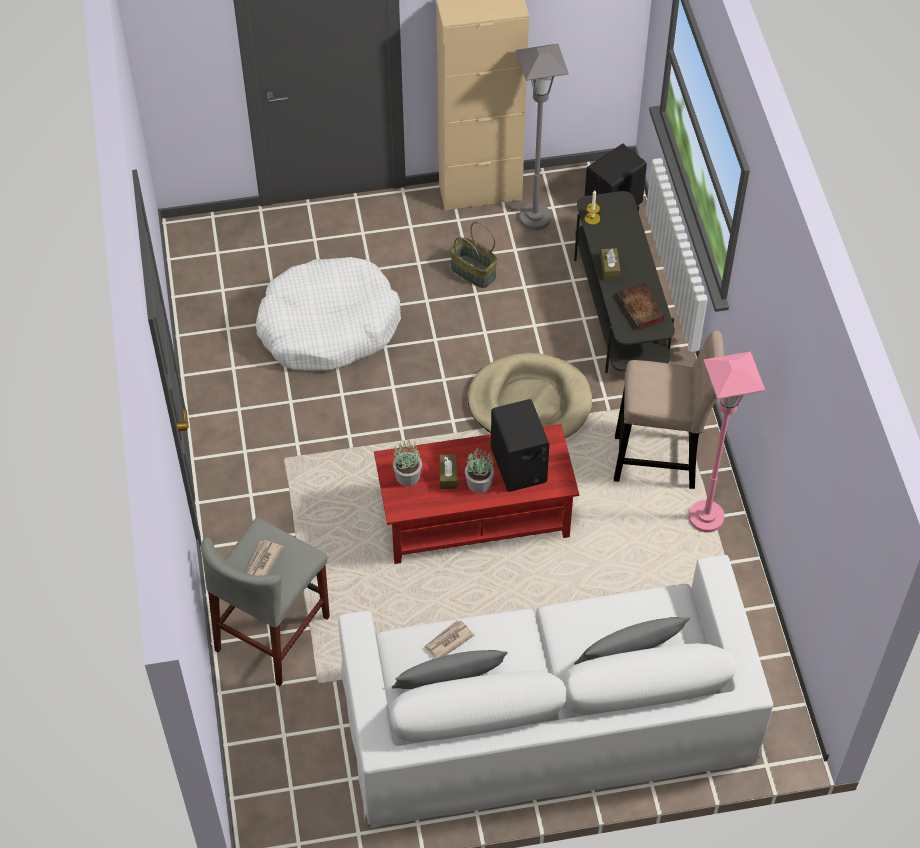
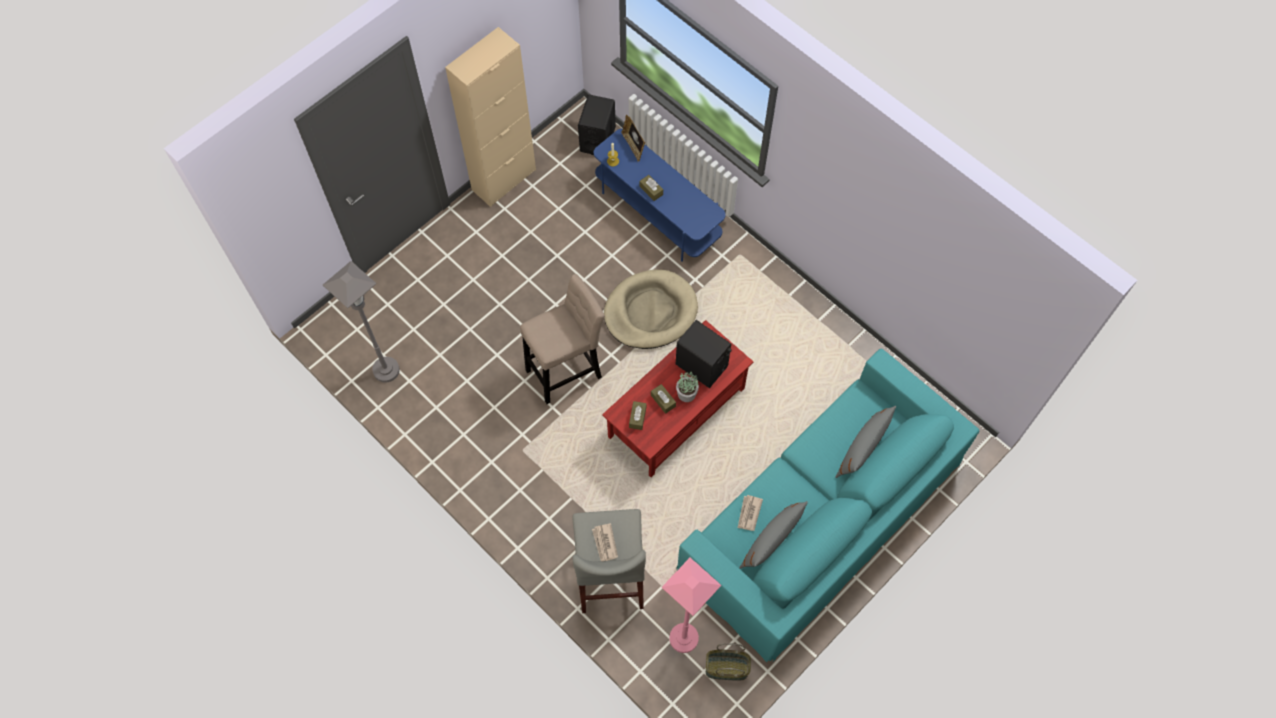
camera: 35 degrees left, 10 degrees up
white dog bed [256,257,401,371] -> none
white sofa [338,555,773,828] -> turquoise sofa [676,348,979,662]
potted plant [393,440,422,486] -> brown tissue box [629,401,647,430]
basket [450,222,498,288] -> basket moved to [706,643,751,681]
grey floor lamp [516,44,569,230] -> grey floor lamp moved to [323,261,400,382]
grey tv stand [574,191,675,373] -> blue tv stand [594,129,726,262]
beige stool [614,330,724,489] -> beige stool moved to [520,274,605,404]
book [616,283,666,330] -> none
pink floor lamp [689,351,765,532] -> pink floor lamp moved to [662,558,721,653]
none -> picture frame [621,115,645,162]

